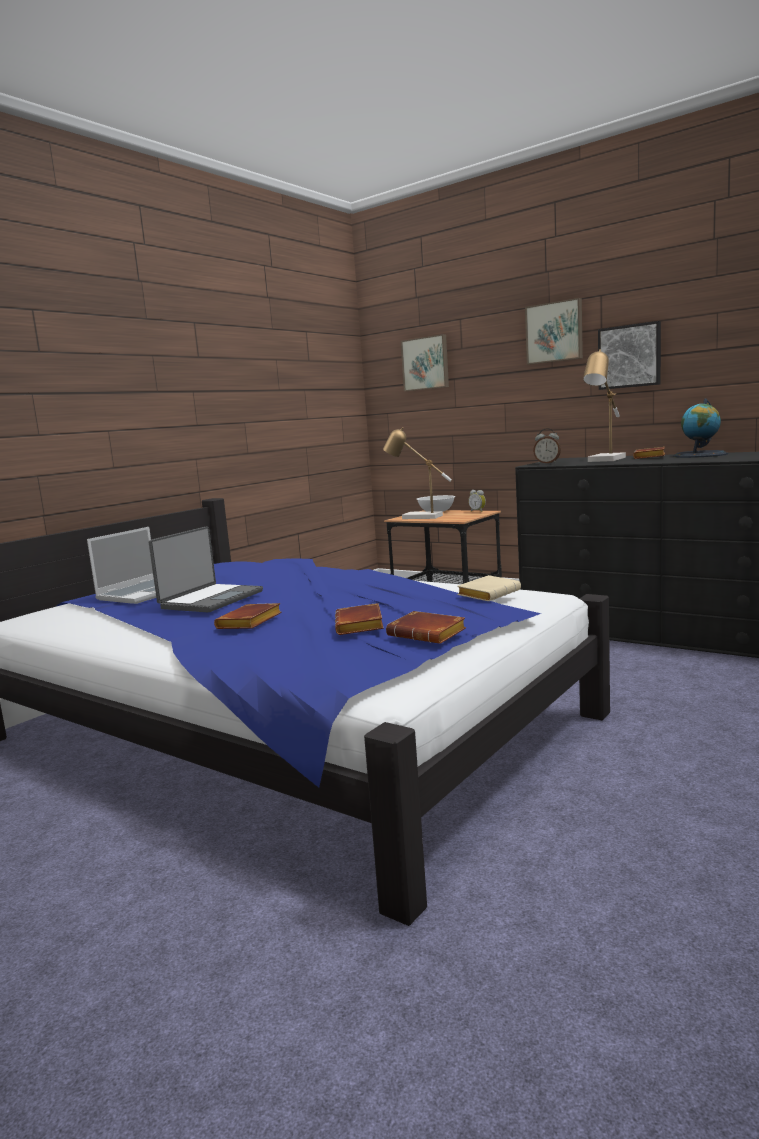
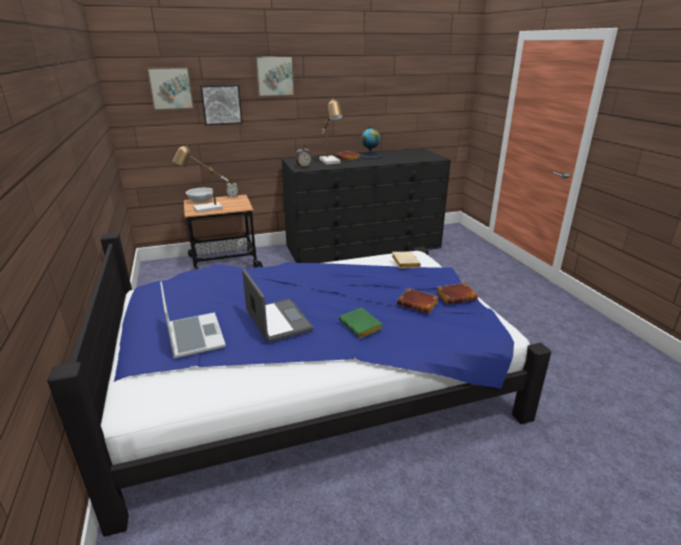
camera: 55 degrees left, 15 degrees up
brown book [214,603,282,629] -> green book [339,307,383,338]
picture [598,321,661,390] -> picture moved to [200,84,243,125]

